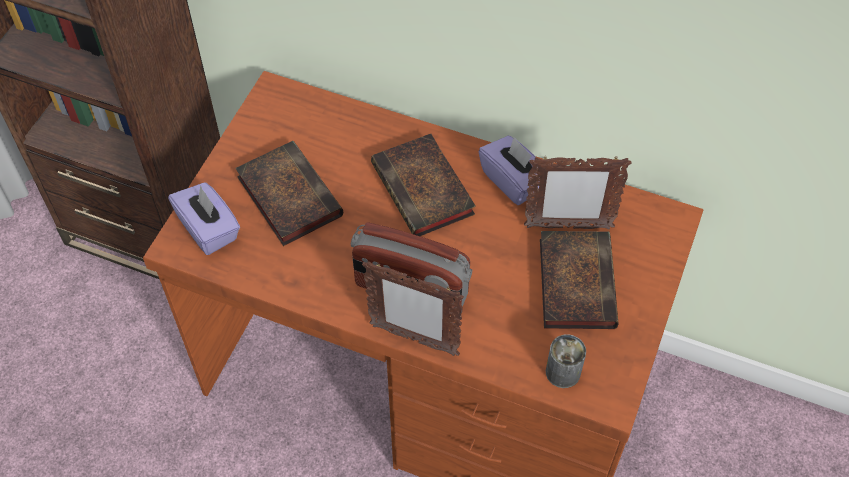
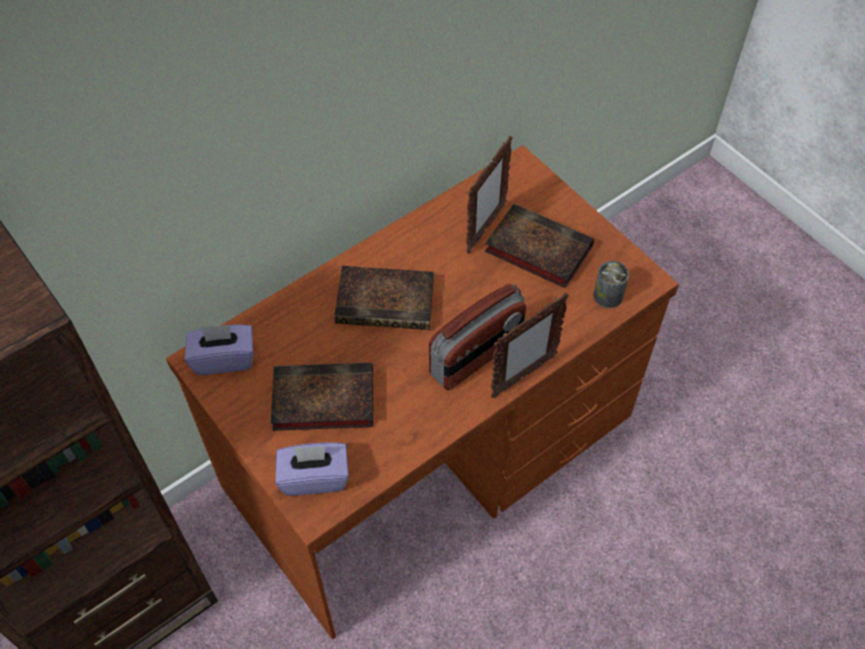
camera: 60 degrees left, 0 degrees up
purple tissue box [478,136,539,205] -> purple tissue box moved to [185,325,253,375]

